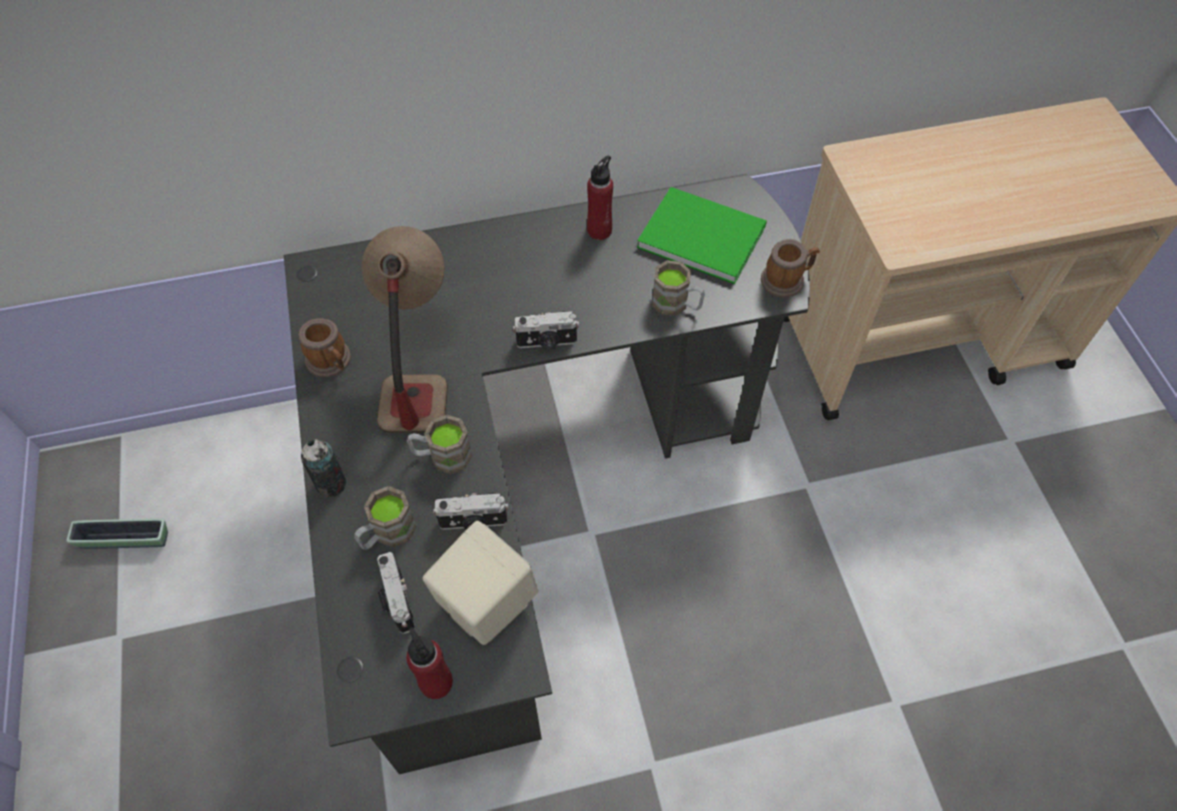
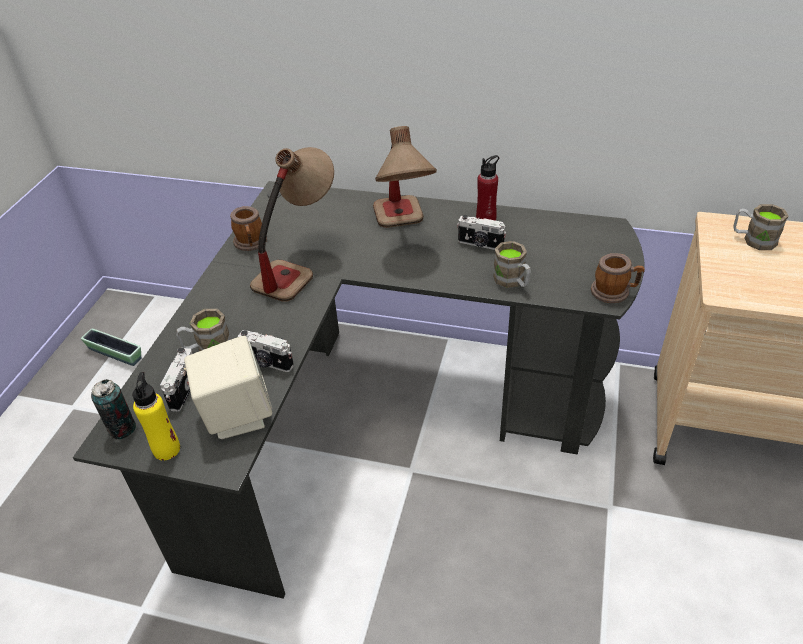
camera: 30 degrees right, 15 degrees down
can [301,439,347,498] -> can moved to [91,379,136,439]
red bottle [406,627,453,699] -> yellow bottle [132,372,180,460]
brown mug [407,415,473,474] -> brown mug moved to [733,204,788,250]
camera [513,311,579,349] -> camera moved to [457,215,506,250]
green book [637,187,767,284] -> none
none -> table lamp [373,126,437,228]

